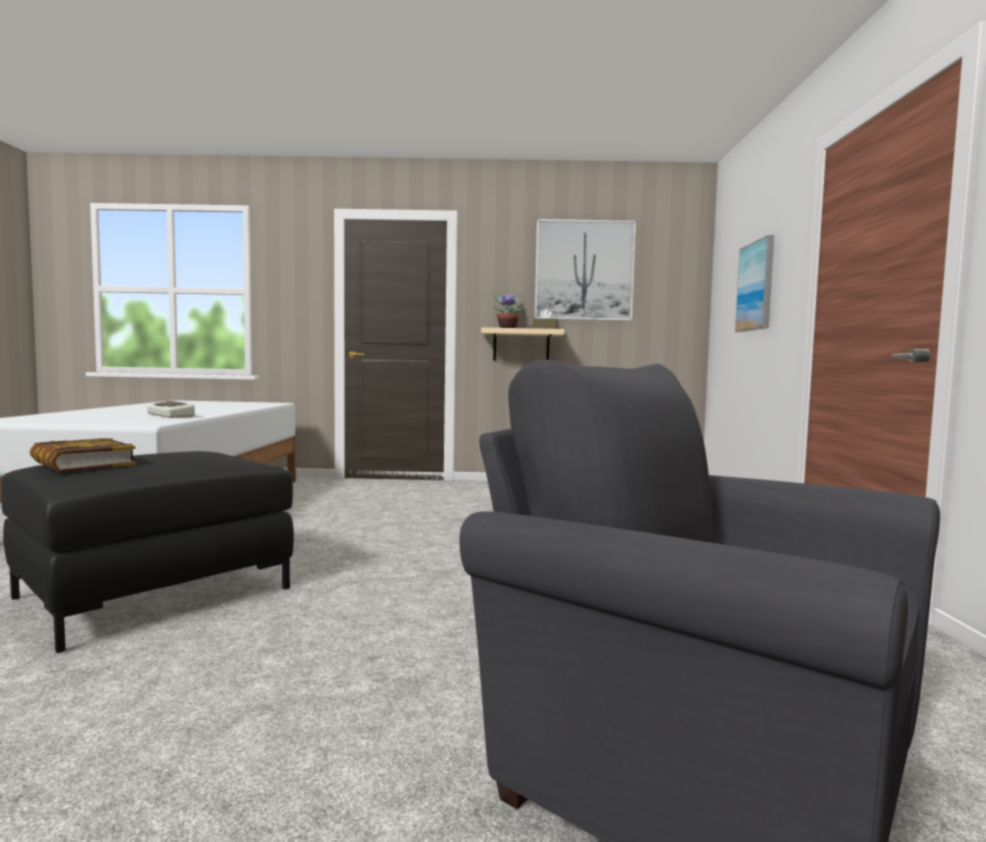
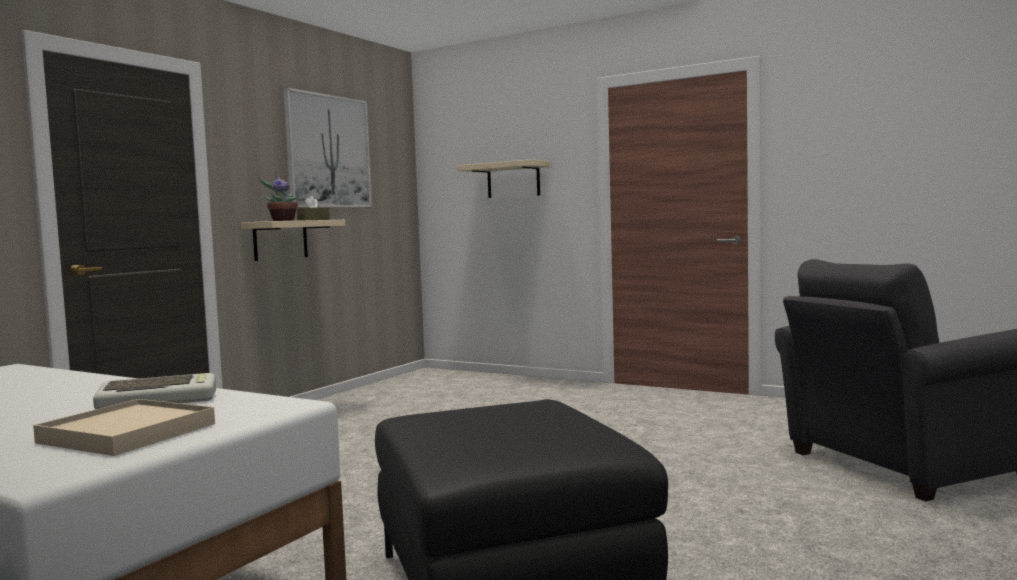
camera: 60 degrees left, 0 degrees up
book [29,438,136,472] -> none
picture [735,235,774,332] -> beige shelf [458,159,550,198]
none -> beige tray [33,399,215,456]

